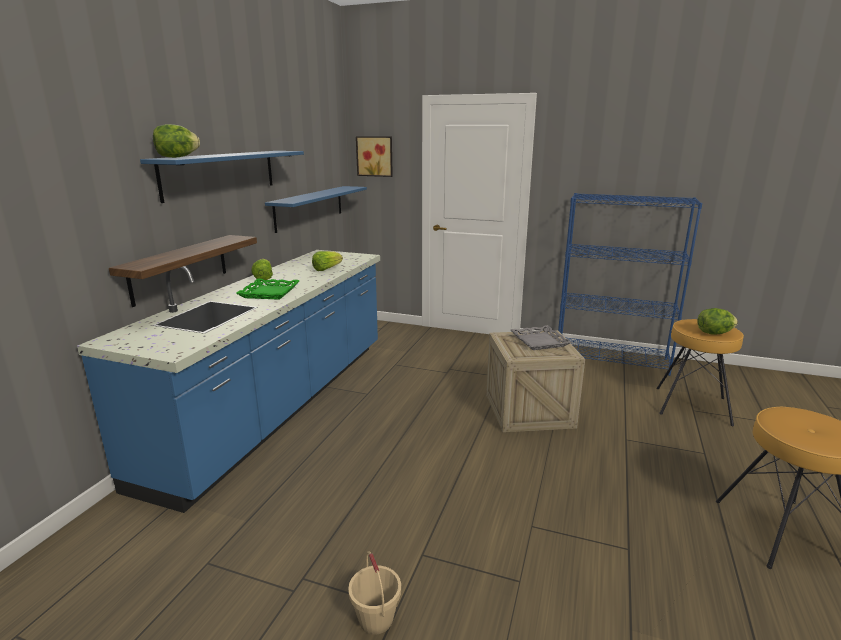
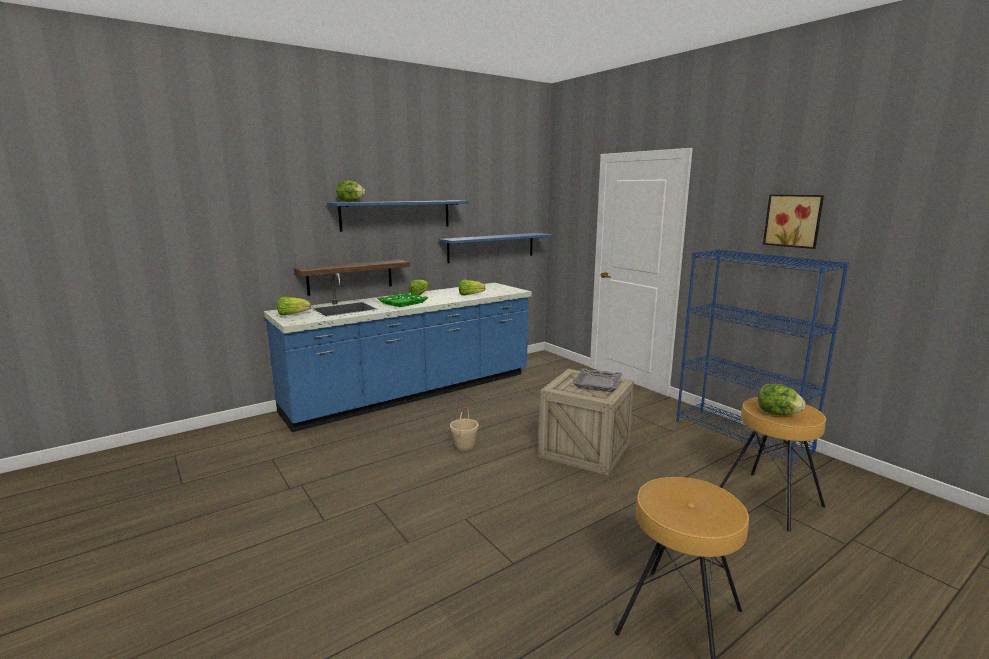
camera: 35 degrees right, 5 degrees down
beige bucket [348,551,401,635] -> beige bucket moved to [450,406,479,451]
picture [356,136,393,177] -> picture moved to [763,195,824,249]
none -> lettuce [277,297,311,315]

